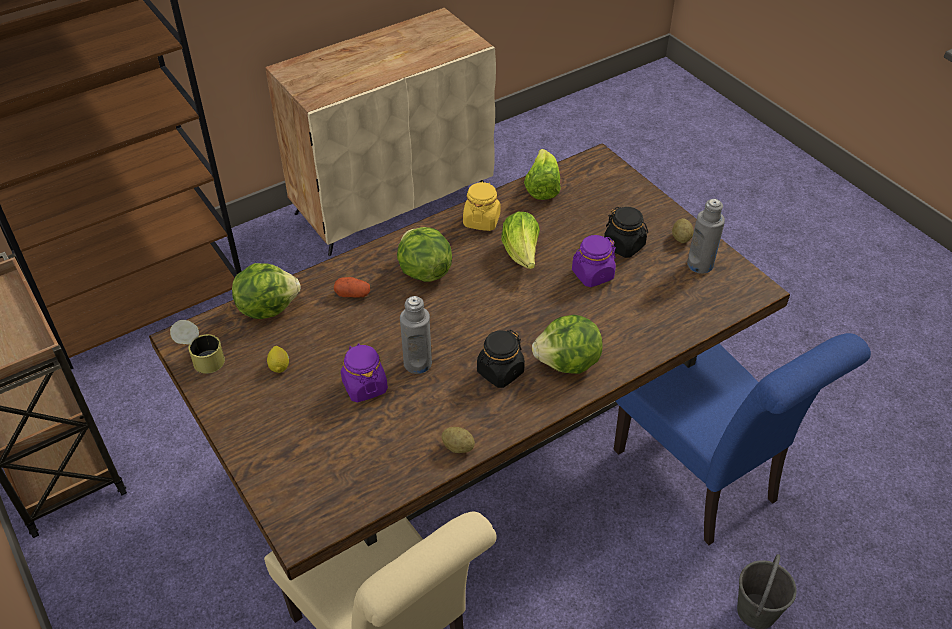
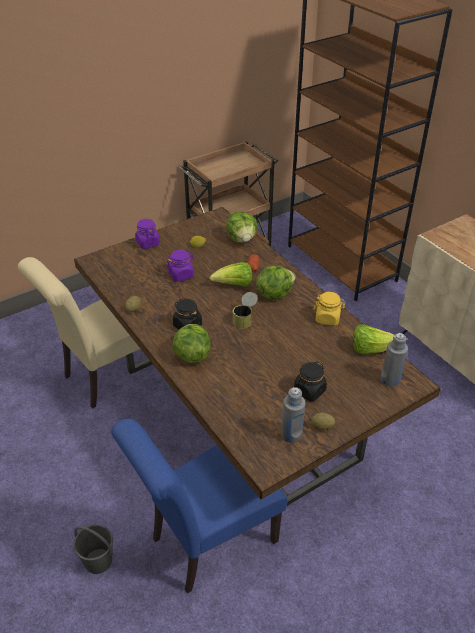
camera: 90 degrees right, 5 degrees down
can [170,320,225,374] -> can moved to [233,292,258,329]
grey bottle [400,296,432,374] -> grey bottle moved to [381,333,408,386]
lettuce [501,212,540,269] -> lettuce moved to [209,262,252,287]
purple jar [572,235,616,287] -> purple jar moved to [135,219,160,249]

